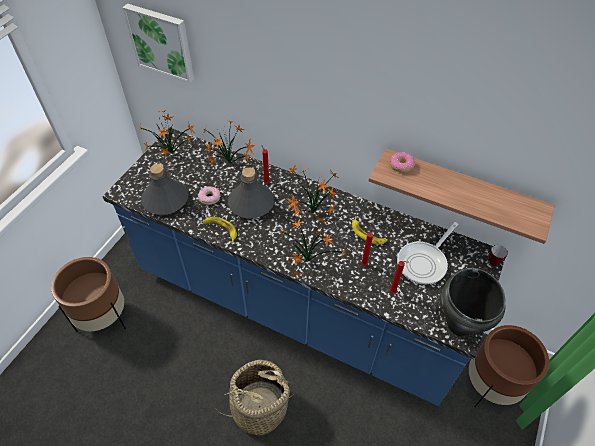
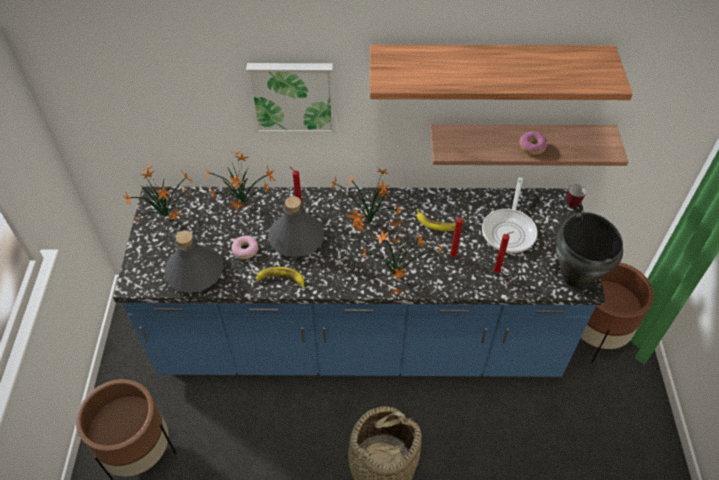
camera: 25 degrees left, 0 degrees up
picture [122,4,194,83] -> picture moved to [246,63,335,134]
donut [390,152,415,173] -> donut moved to [519,132,548,155]
none -> shelf [370,45,633,100]

